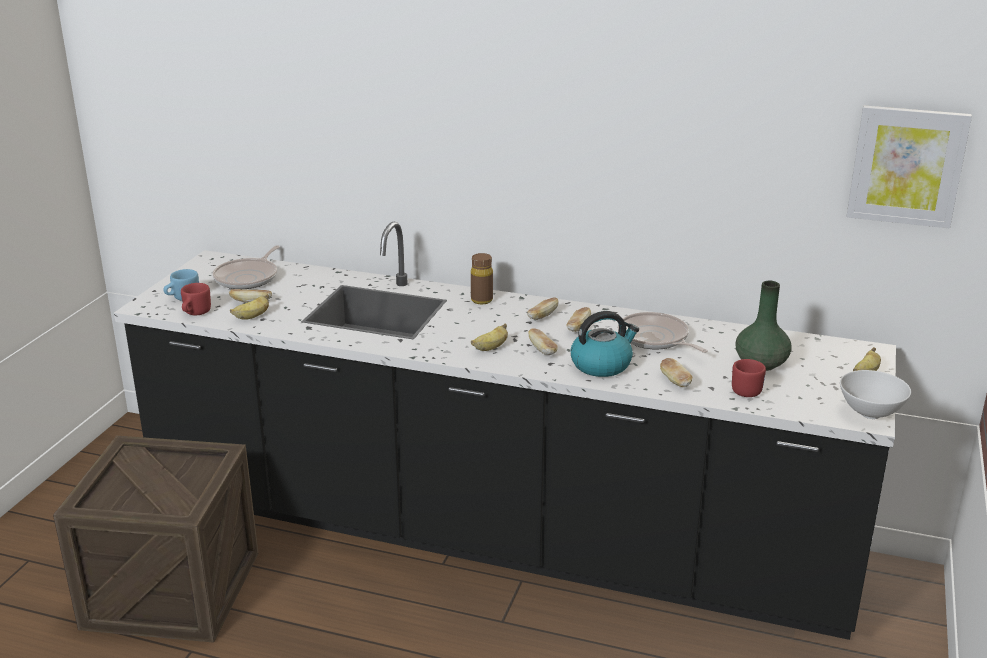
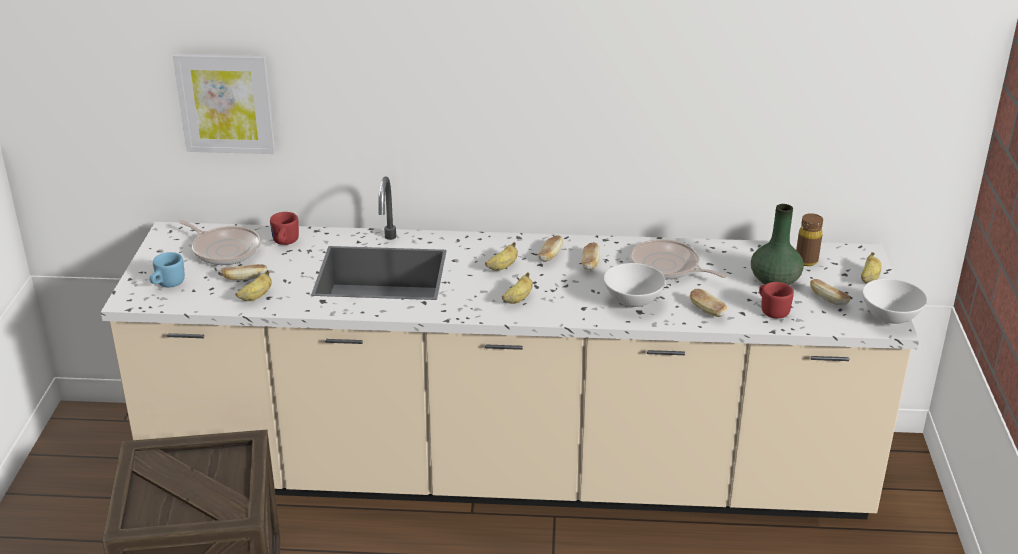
camera: 15 degrees left, 5 degrees up
black counter [114,222,896,640] -> beige counter [101,176,919,519]
red mug [181,283,211,315] -> red mug moved to [270,212,299,245]
frying pan [213,245,280,289] -> frying pan turned 60 degrees counterclockwise [179,220,261,265]
brown bottle [471,253,493,304] -> brown bottle moved to [796,213,823,266]
bread [528,328,558,355] -> bread moved to [810,279,850,305]
kettle [570,311,639,377] -> white bowl [604,263,666,308]
picture [847,105,972,228] -> picture moved to [173,53,276,154]
none -> banana [485,242,518,271]

